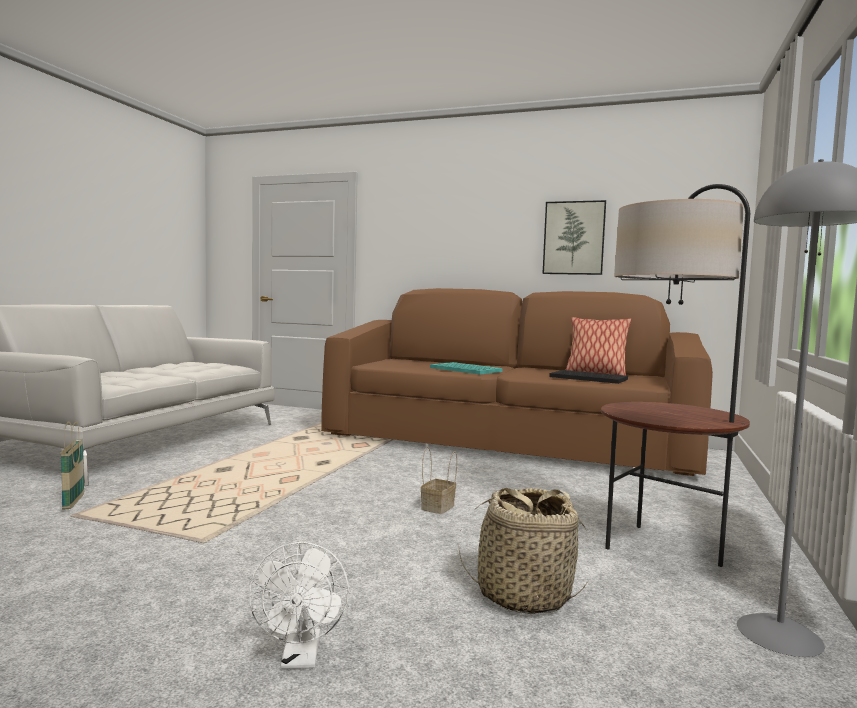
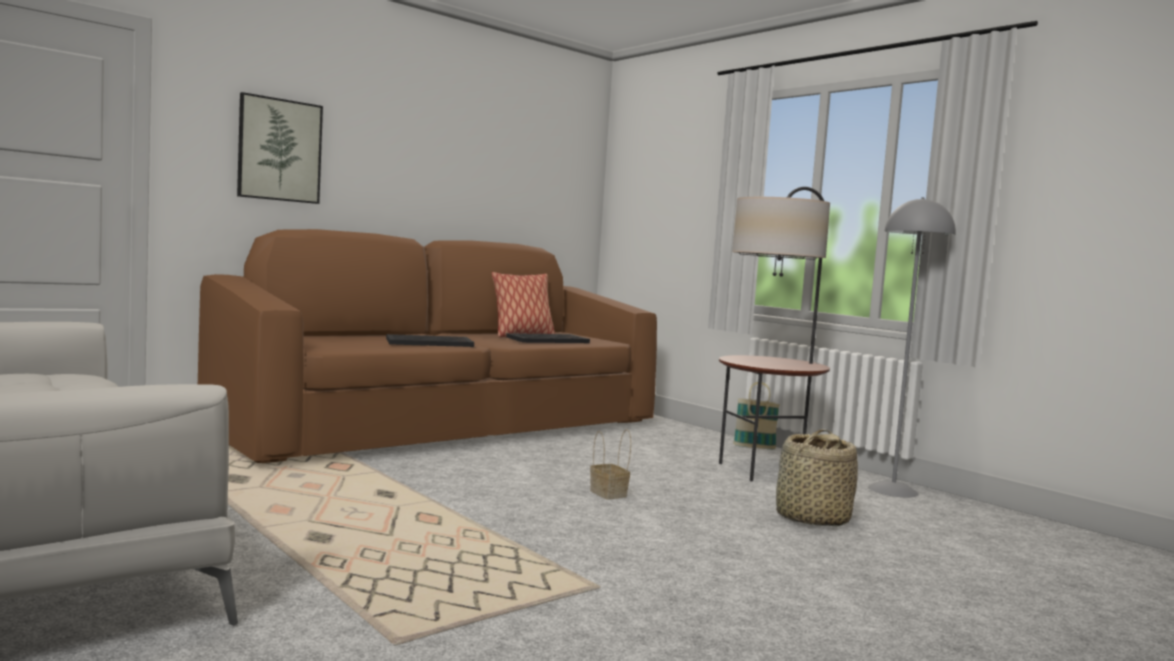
camera: 60 degrees left, 0 degrees up
basket [60,421,84,509] -> basket moved to [733,382,780,449]
white fan [249,542,349,669] -> none
turquoise tray [430,362,503,374] -> black tray [386,334,474,347]
picture [542,200,606,275] -> picture moved to [237,92,323,204]

